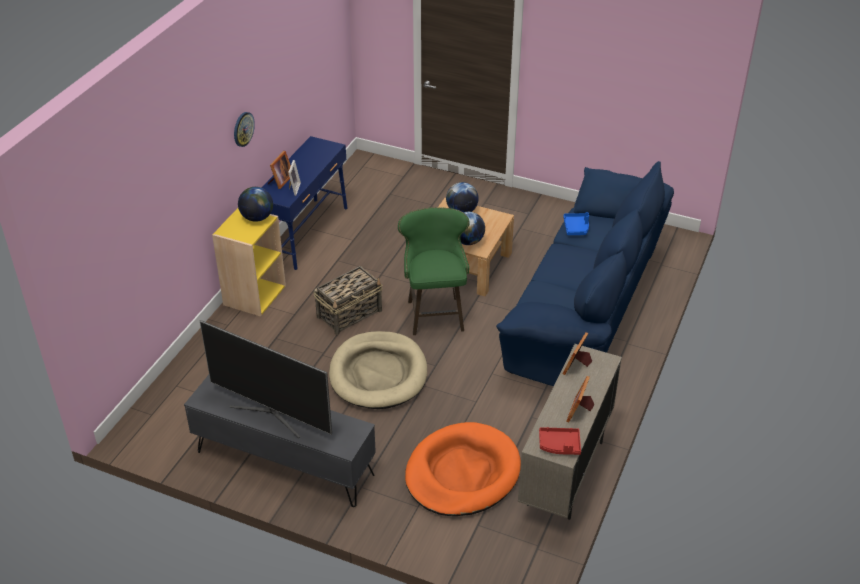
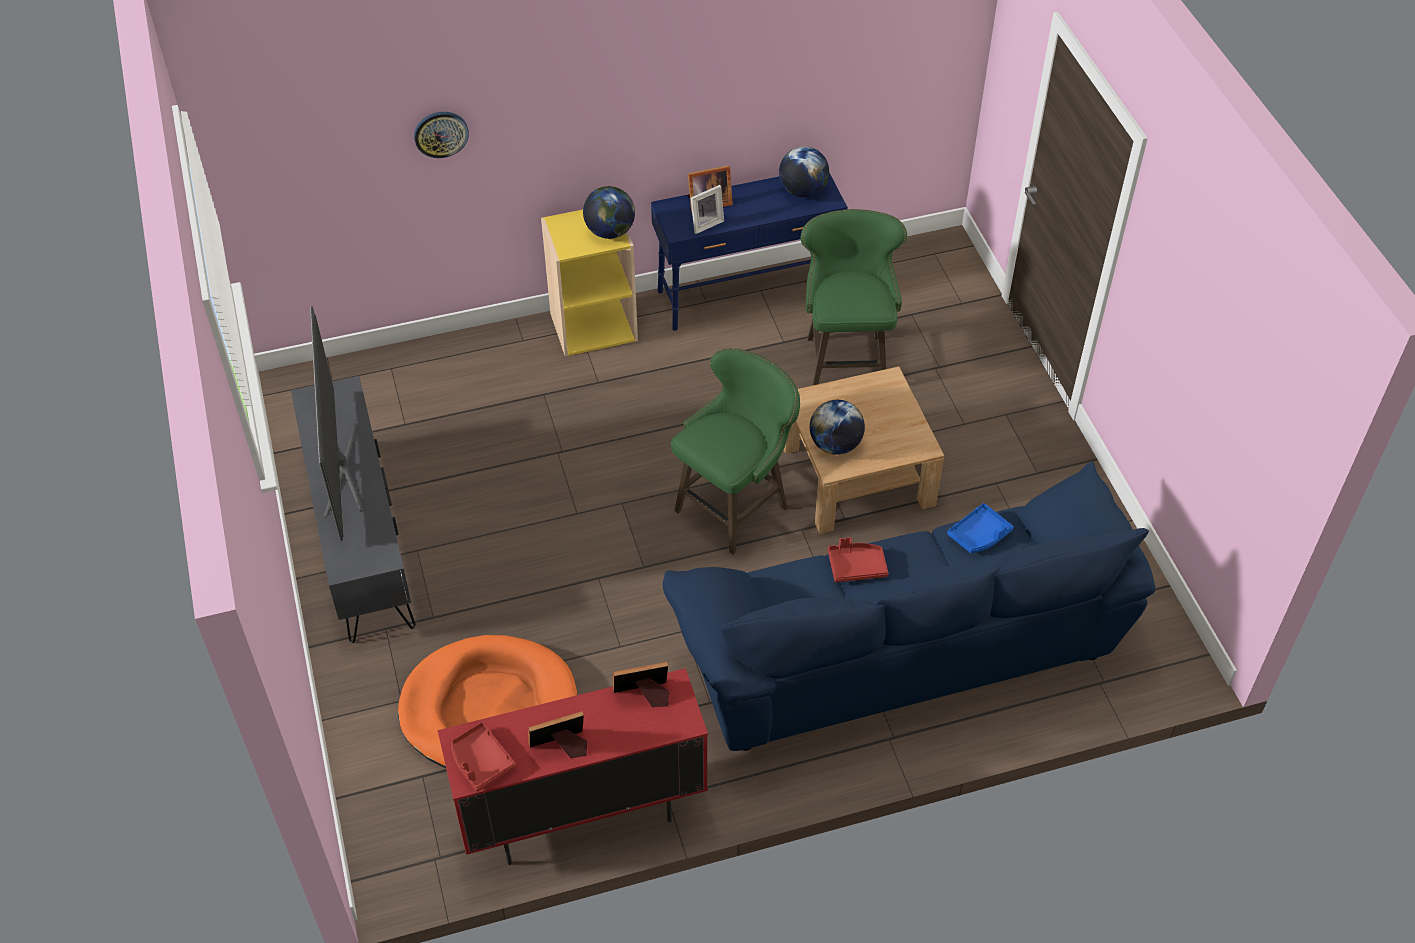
camera: 50 degrees right, 10 degrees up
wall clock [234,112,255,147] -> wall clock moved to [414,112,469,158]
basket [314,266,382,335] -> none
beige dog bed [329,331,427,409] -> none
globe [446,182,479,212] -> globe moved to [779,146,829,197]
beige cabinet [518,344,622,520] -> red cabinet [438,668,708,865]
none -> green stool [801,209,907,386]
none -> red tray [828,537,889,582]

